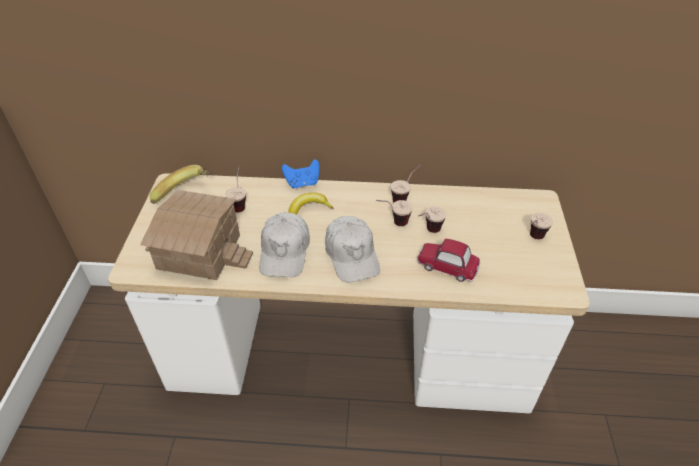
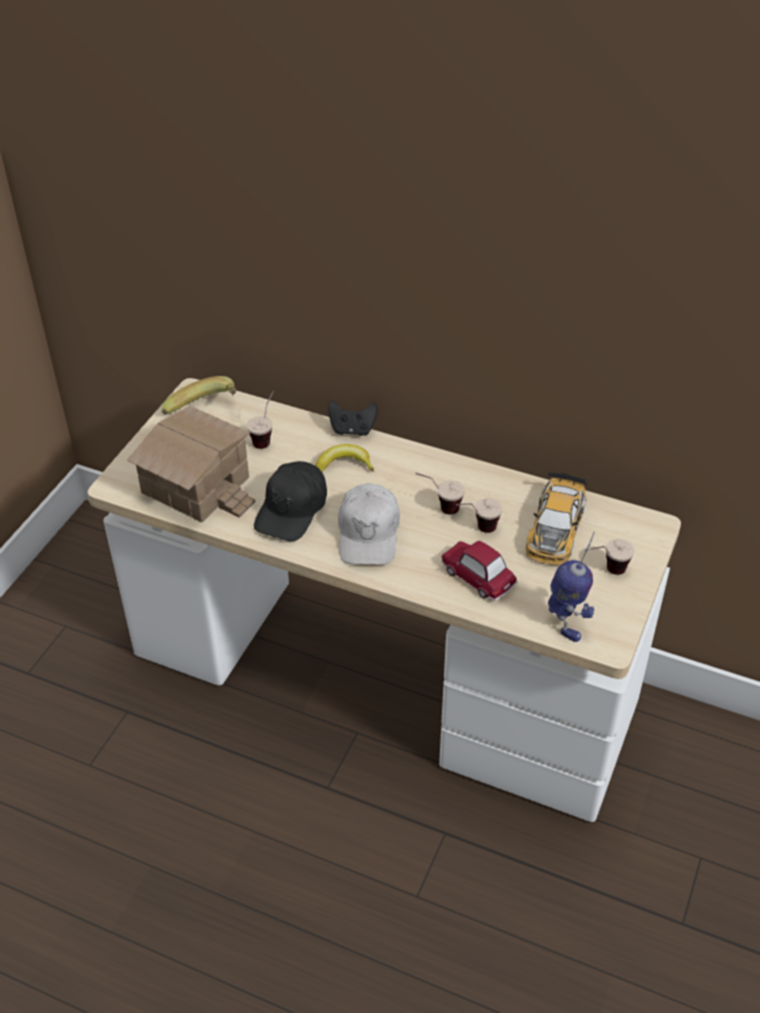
camera: 20 degrees right, 0 degrees up
white cap [259,212,310,277] -> black cap [254,461,327,541]
blue game controller [282,159,319,189] -> black game controller [328,400,378,436]
cup [391,165,421,203] -> none
none -> toy car [526,472,588,565]
none -> toy robot [548,532,595,642]

